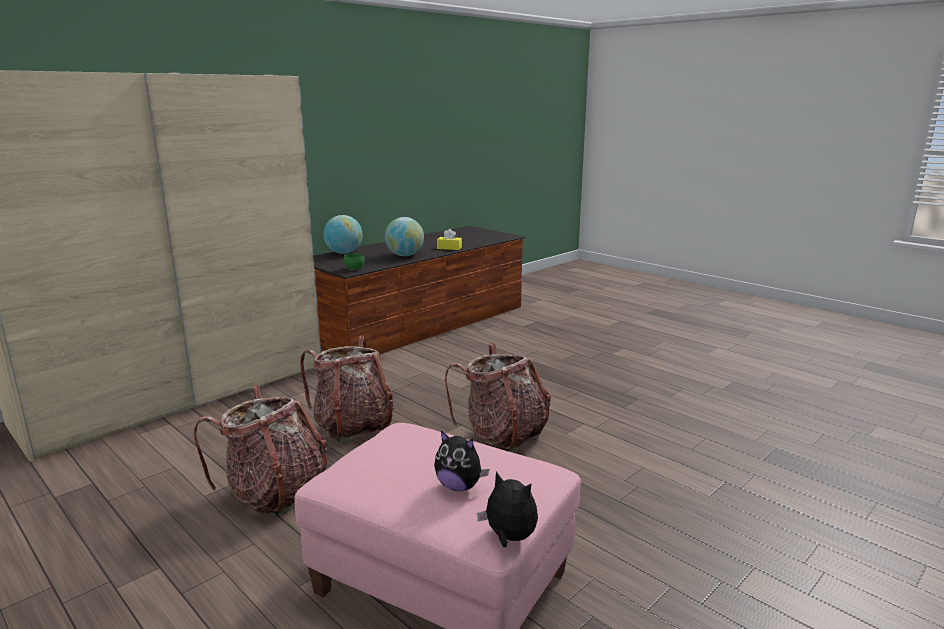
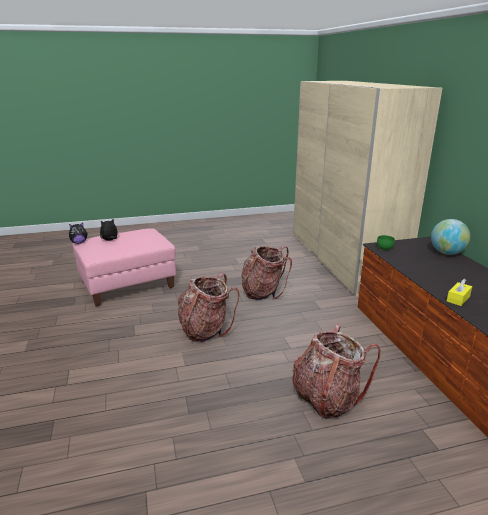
camera: 120 degrees right, 5 degrees up
backpack [194,385,327,516] -> backpack moved to [293,324,381,419]
globe [385,217,424,256] -> none

